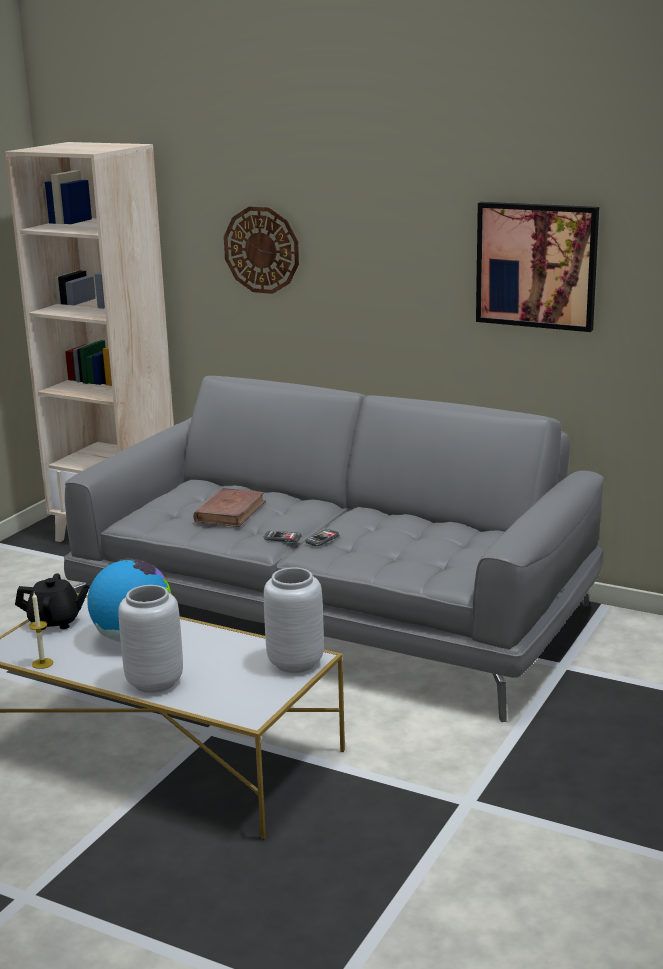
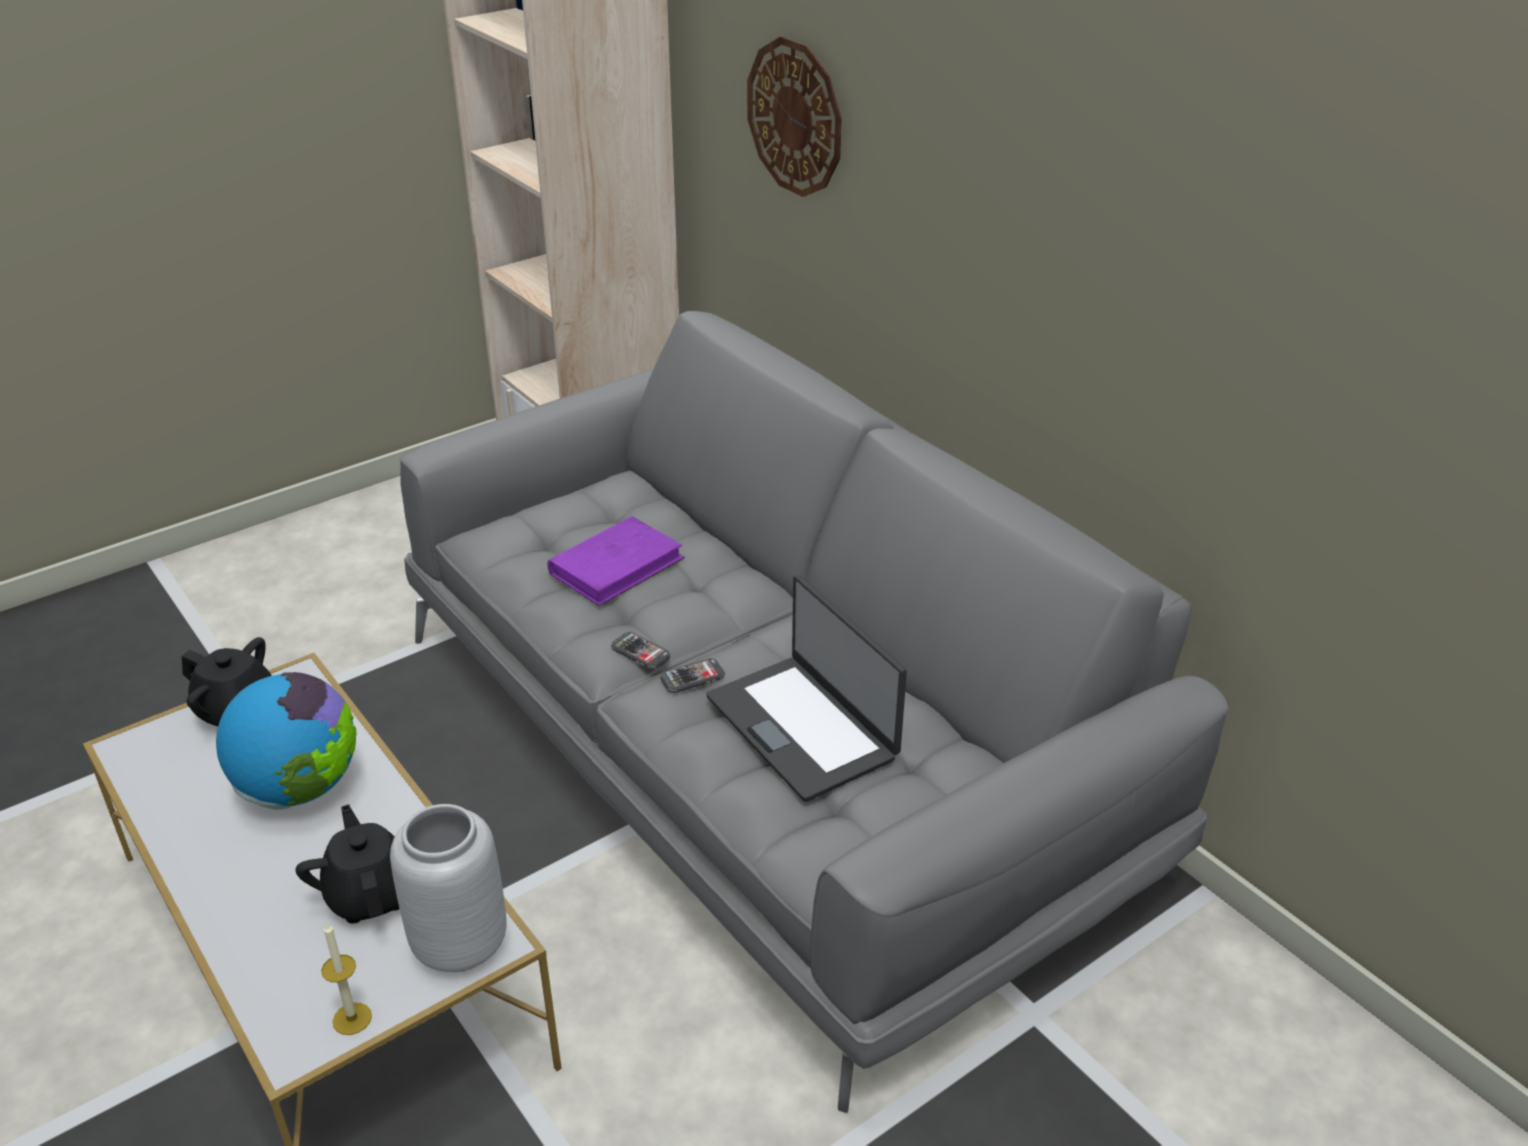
camera: 25 degrees right, 15 degrees up
candle [29,593,54,669] -> candle moved to [321,922,372,1035]
grey vase [118,585,183,693] -> none
brown book [193,488,266,527] -> purple book [547,516,685,606]
picture [476,202,599,332] -> none
none -> black teapot [296,804,400,924]
none -> laptop [706,575,907,802]

